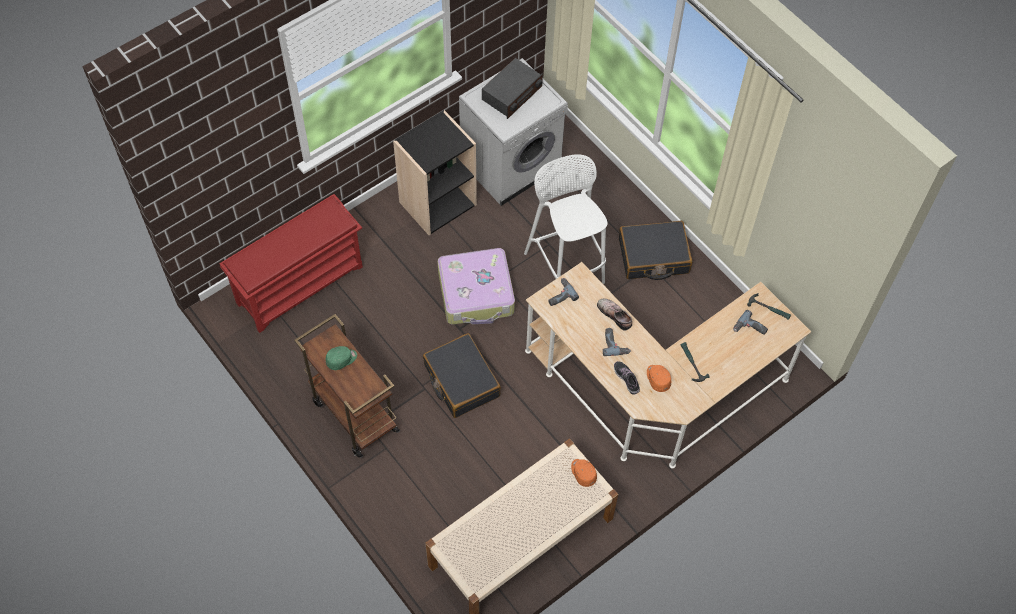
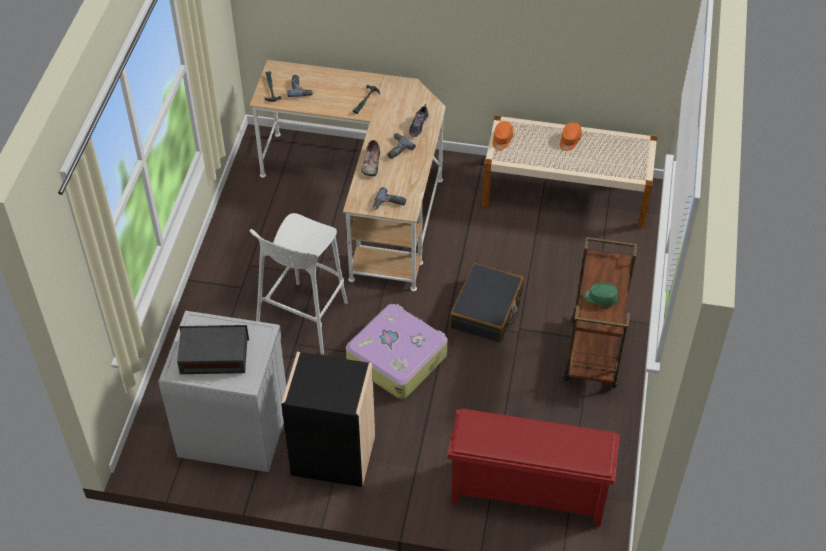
camera: 130 degrees left, 10 degrees down
black suitcase [619,221,692,280] -> none
orange cap [647,365,671,392] -> orange cap moved to [560,122,582,151]

